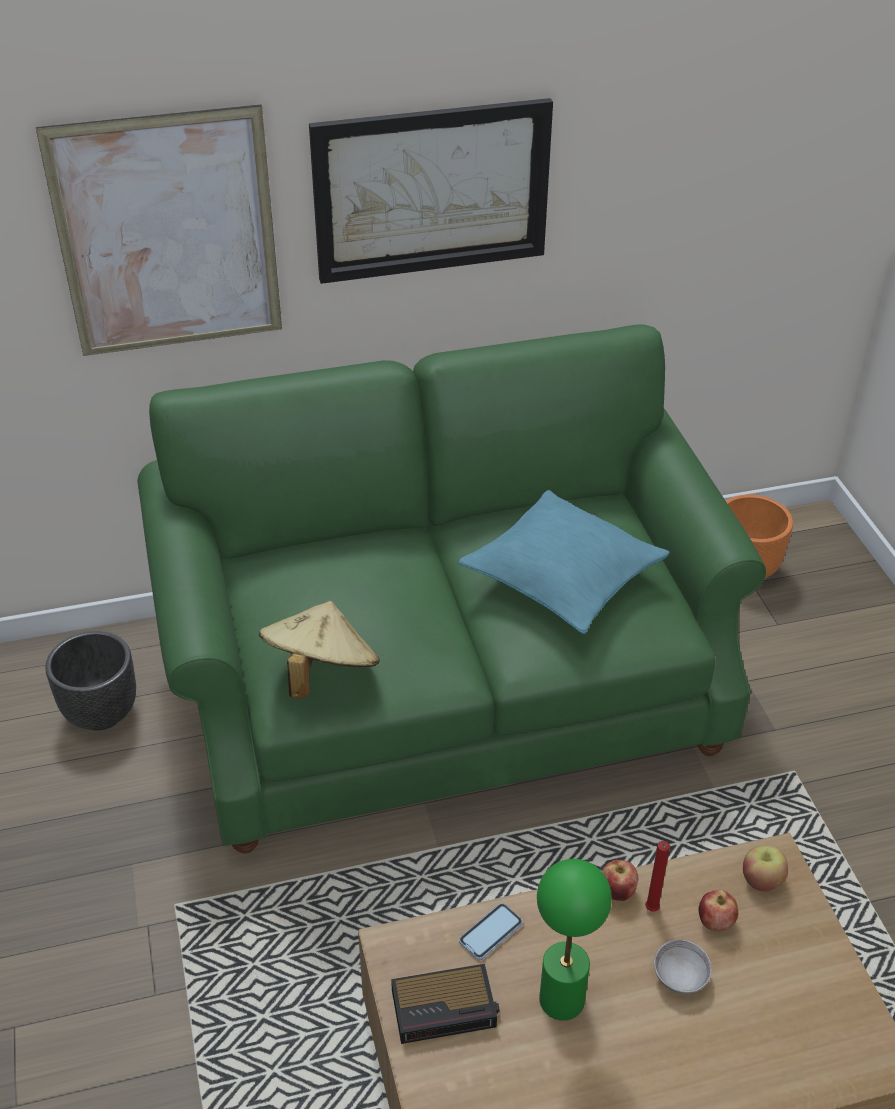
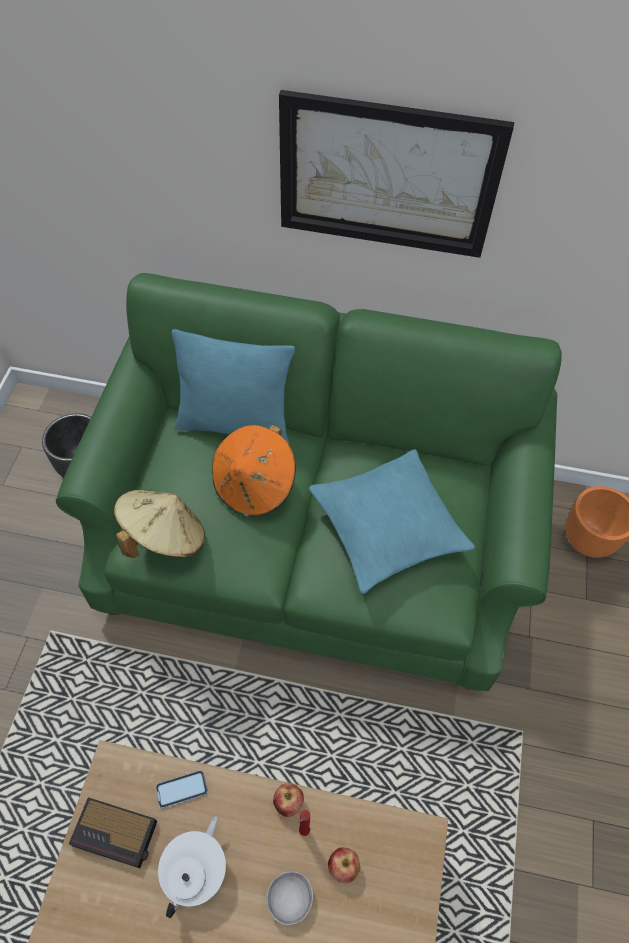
camera: 25 degrees right, 15 degrees up
picture [36,104,282,356] -> none
green table lamp [537,859,612,1021] -> white teapot [158,816,226,918]
apple [743,846,788,892] -> none
none -> turquoise pillow [171,329,295,444]
none -> orange hat [212,425,296,517]

